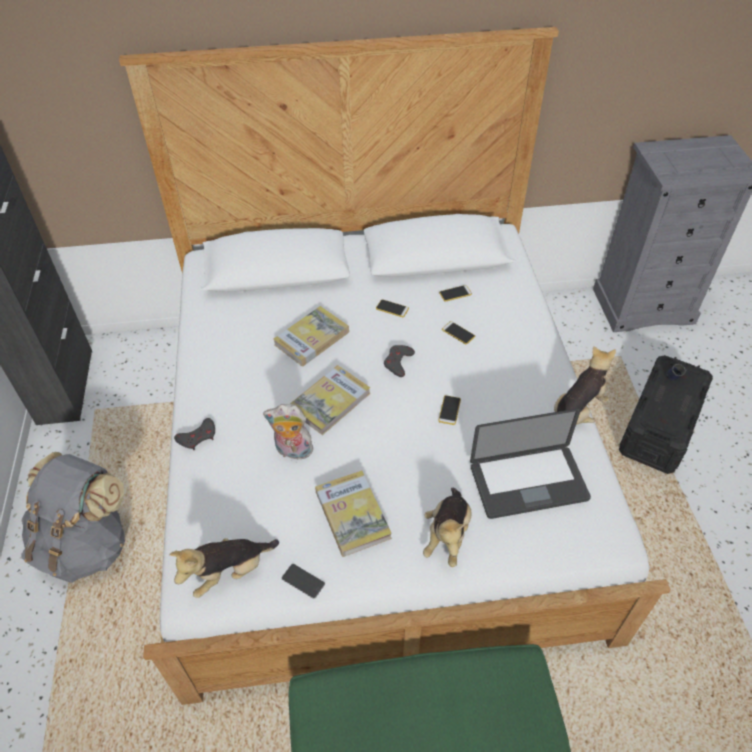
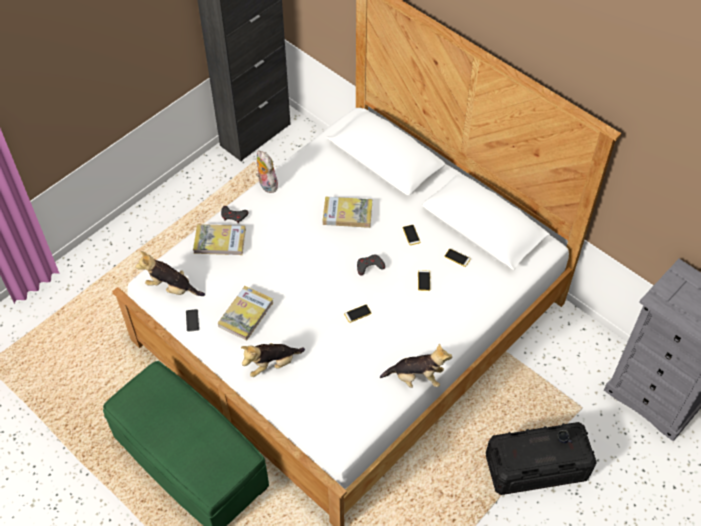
camera: 50 degrees right, 5 degrees up
grey backpack [21,452,125,583] -> none
plush toy [263,404,315,460] -> plush toy moved to [256,151,278,193]
book [290,365,371,435] -> book moved to [193,224,246,255]
laptop [470,408,591,519] -> none

